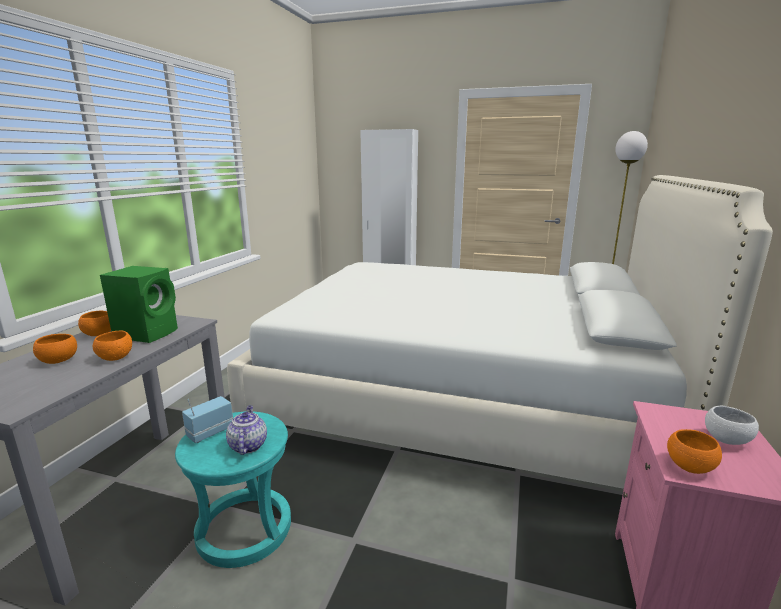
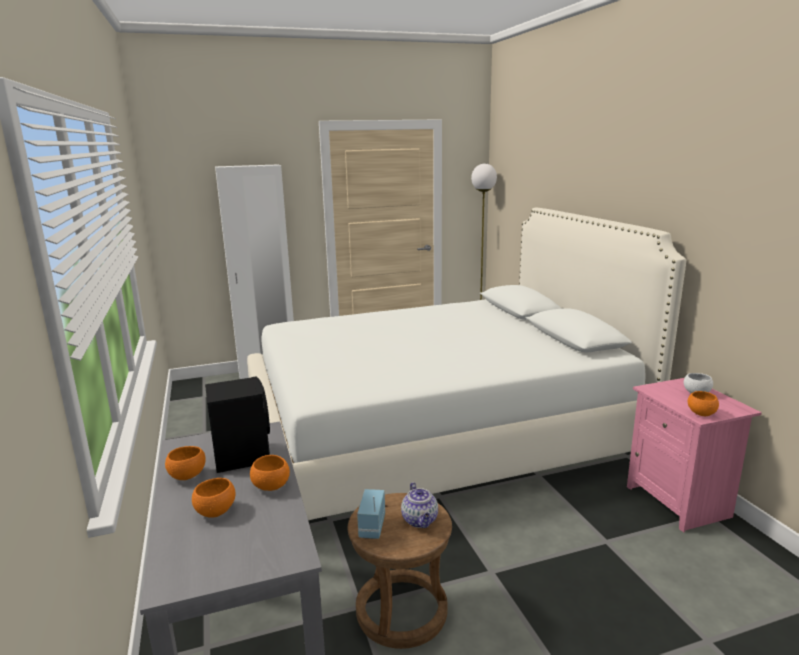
camera: 35 degrees left, 0 degrees up
green speaker [100,266,178,343] -> black speaker [205,376,270,473]
turquoise stool [175,411,291,568] -> brown stool [348,493,452,649]
teapot [226,405,267,455] -> teapot turned 150 degrees counterclockwise [401,482,438,528]

